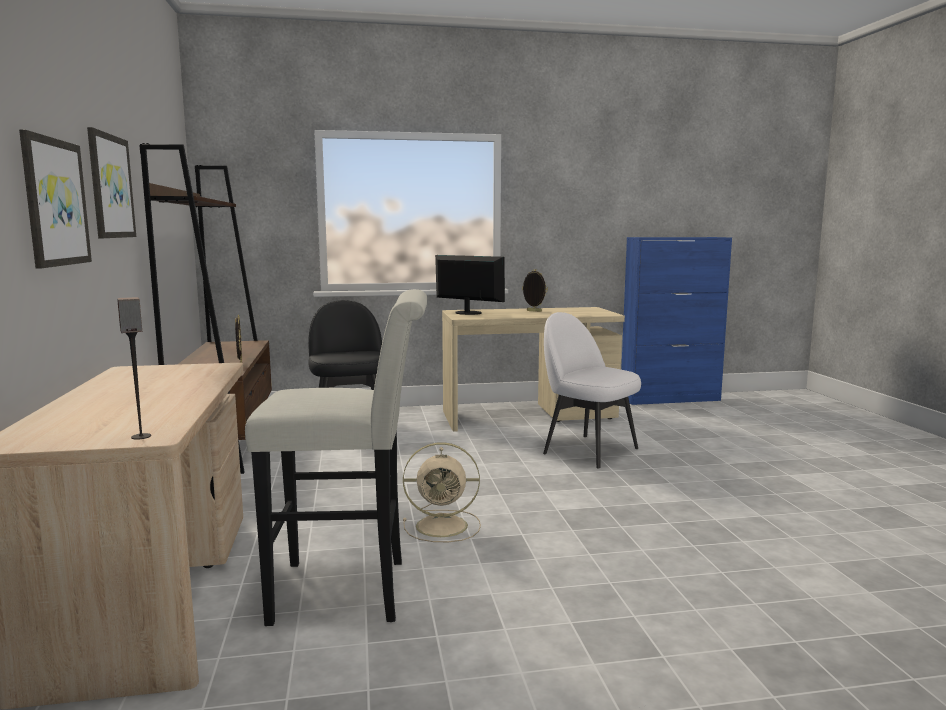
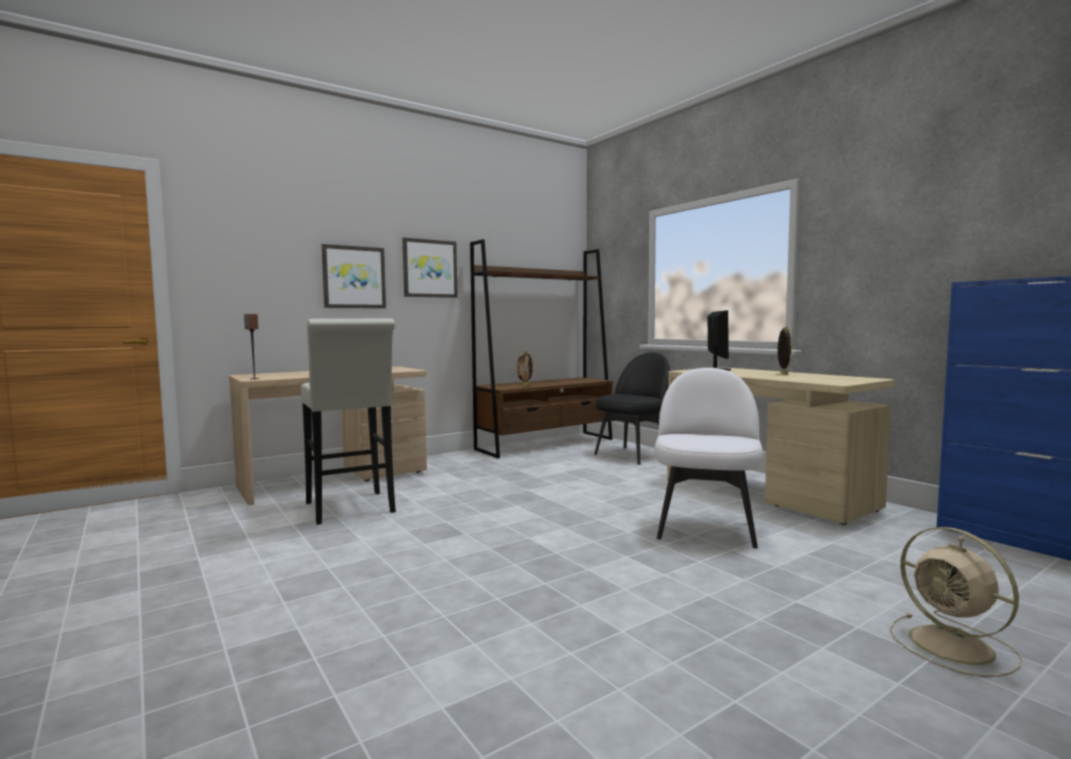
camera: 65 degrees right, 5 degrees down
beige fan [403,442,481,542] -> beige fan moved to [890,527,1023,677]

